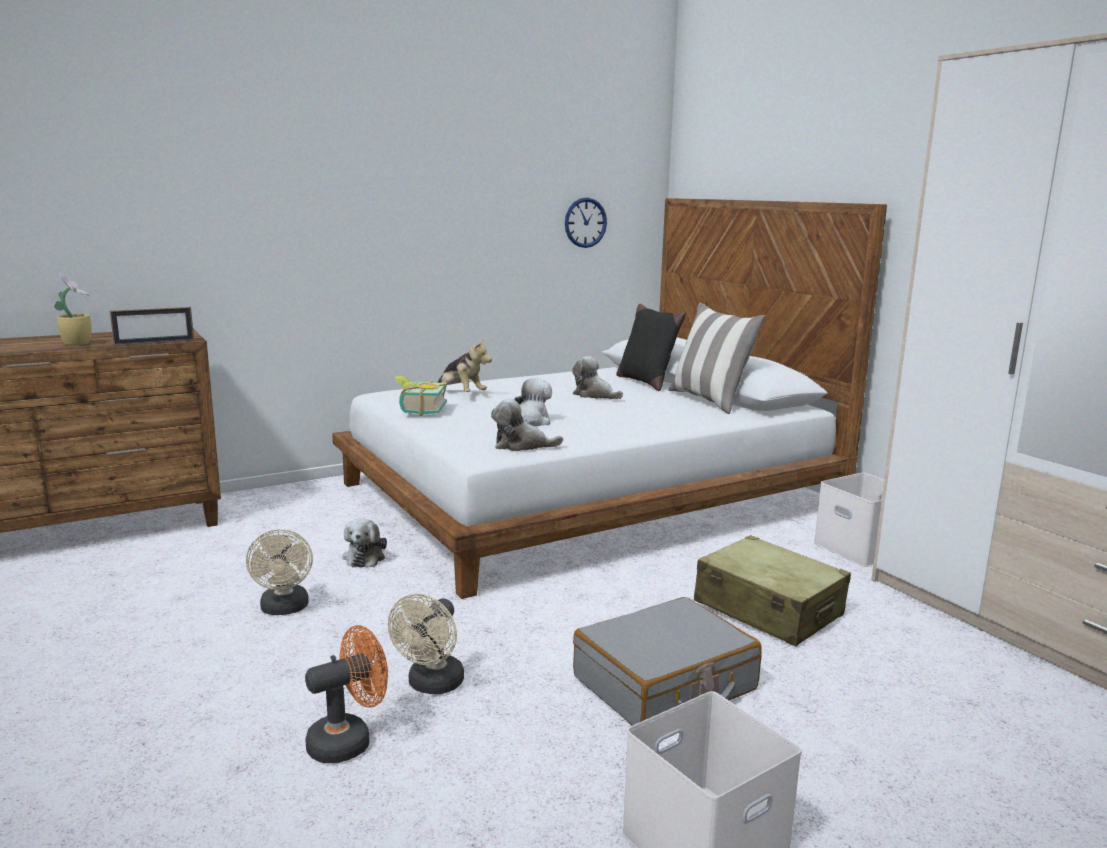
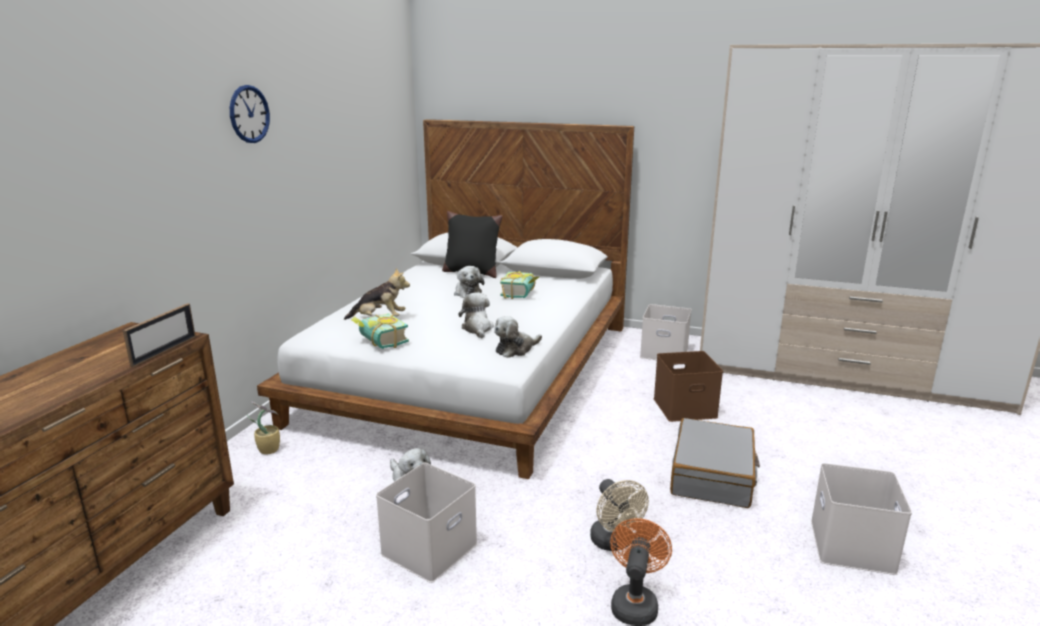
camera: 40 degrees left, 5 degrees up
potted plant [54,273,92,345] -> potted plant moved to [247,402,280,455]
beige fan [246,529,313,615] -> white storage box [376,463,477,583]
wall clock [565,198,607,248] -> wall clock moved to [230,85,270,143]
plush toy [572,356,623,399] -> plush toy turned 105 degrees counterclockwise [454,266,484,298]
pillow [668,303,765,414] -> none
beige suitcase [694,535,851,646] -> brown storage box [654,351,723,422]
none -> book [500,271,539,299]

